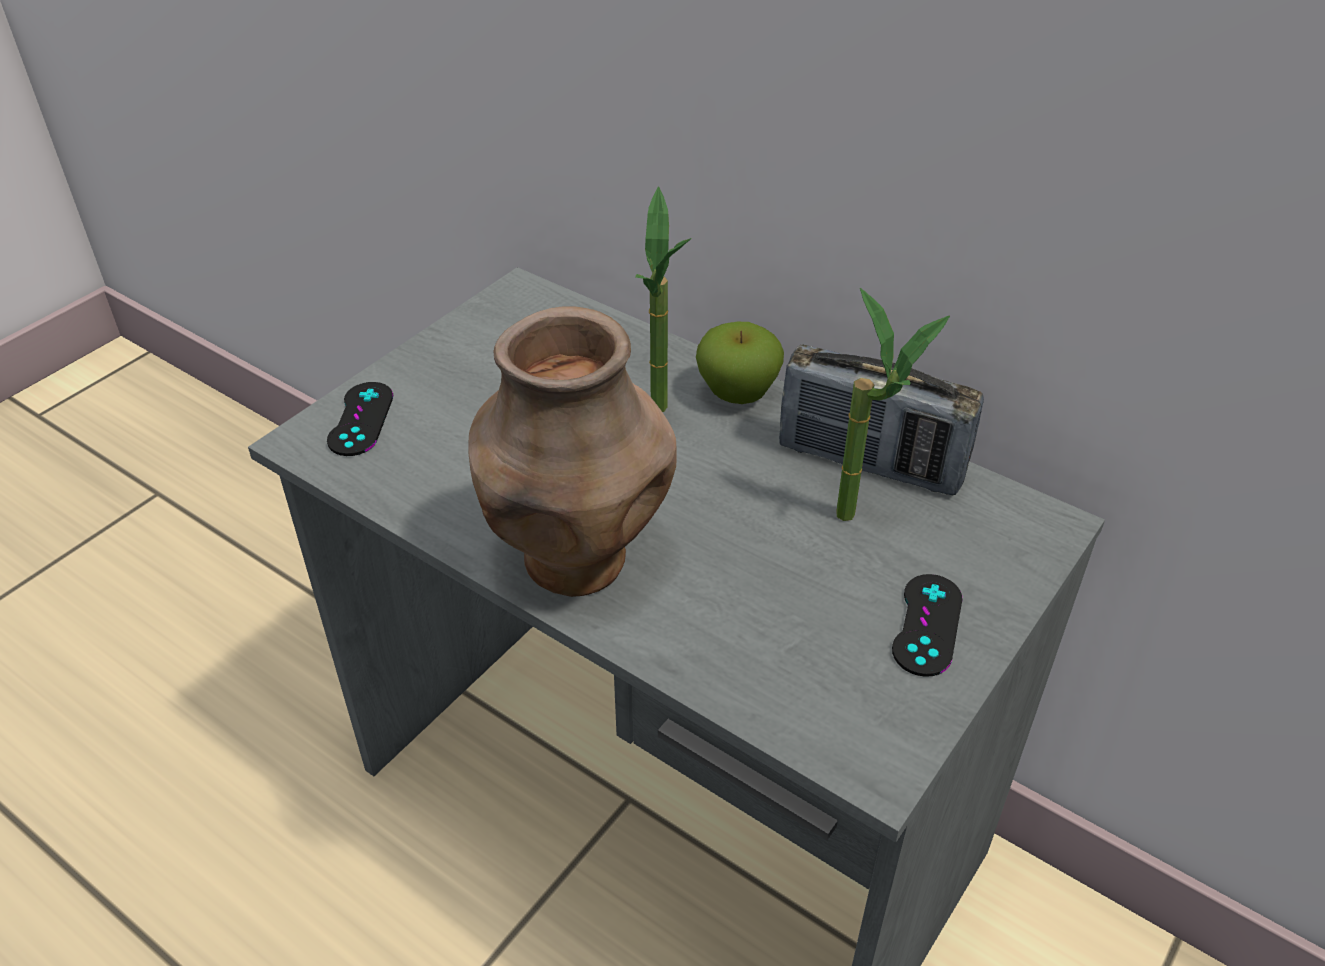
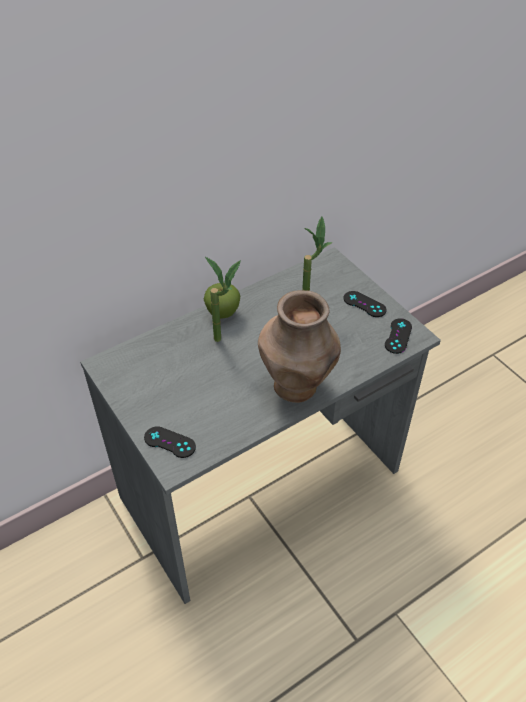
camera: 70 degrees left, 5 degrees up
radio [779,344,984,495] -> none
none -> black game controller [385,318,412,354]

